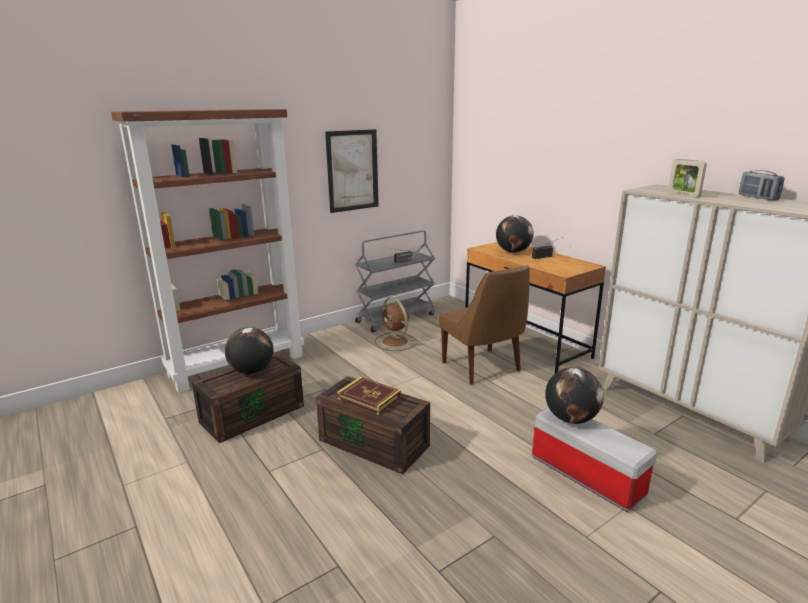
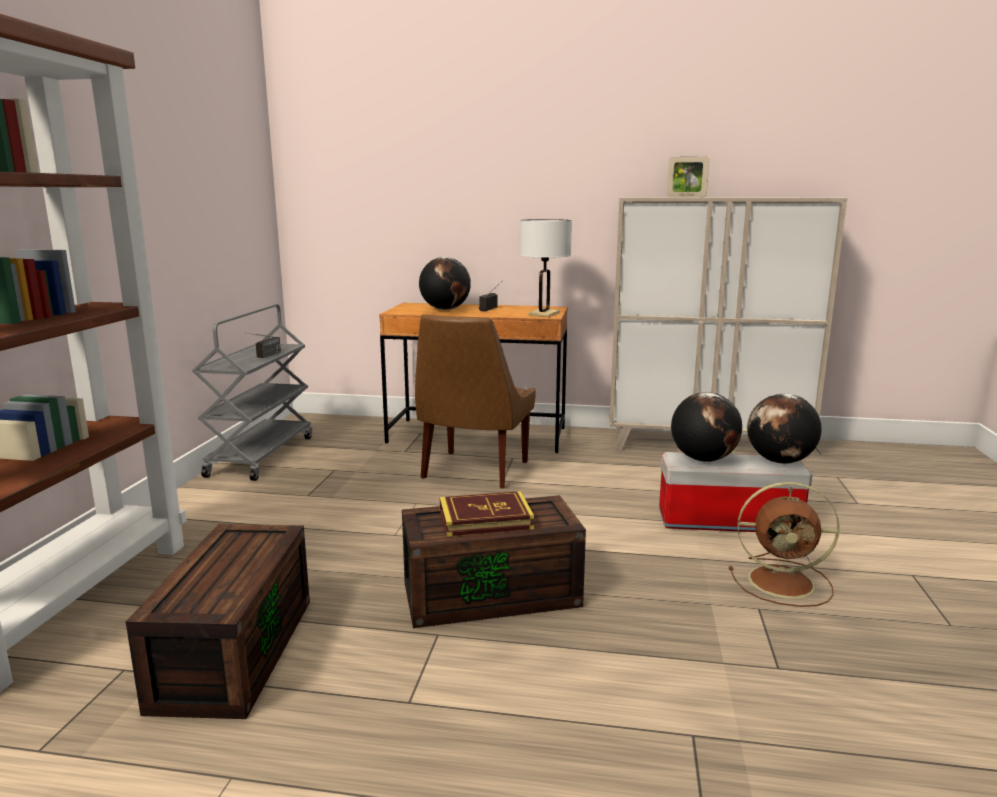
camera: 45 degrees left, 5 degrees down
globe [225,327,274,374] -> globe moved to [747,394,822,464]
picture [325,129,379,213] -> none
brown fan [375,297,417,351] -> brown fan moved to [729,482,840,607]
brown chair [439,265,530,385] -> brown chair turned 90 degrees clockwise [415,314,536,489]
radio [739,170,785,201] -> none
none -> white table lamp [520,219,572,317]

